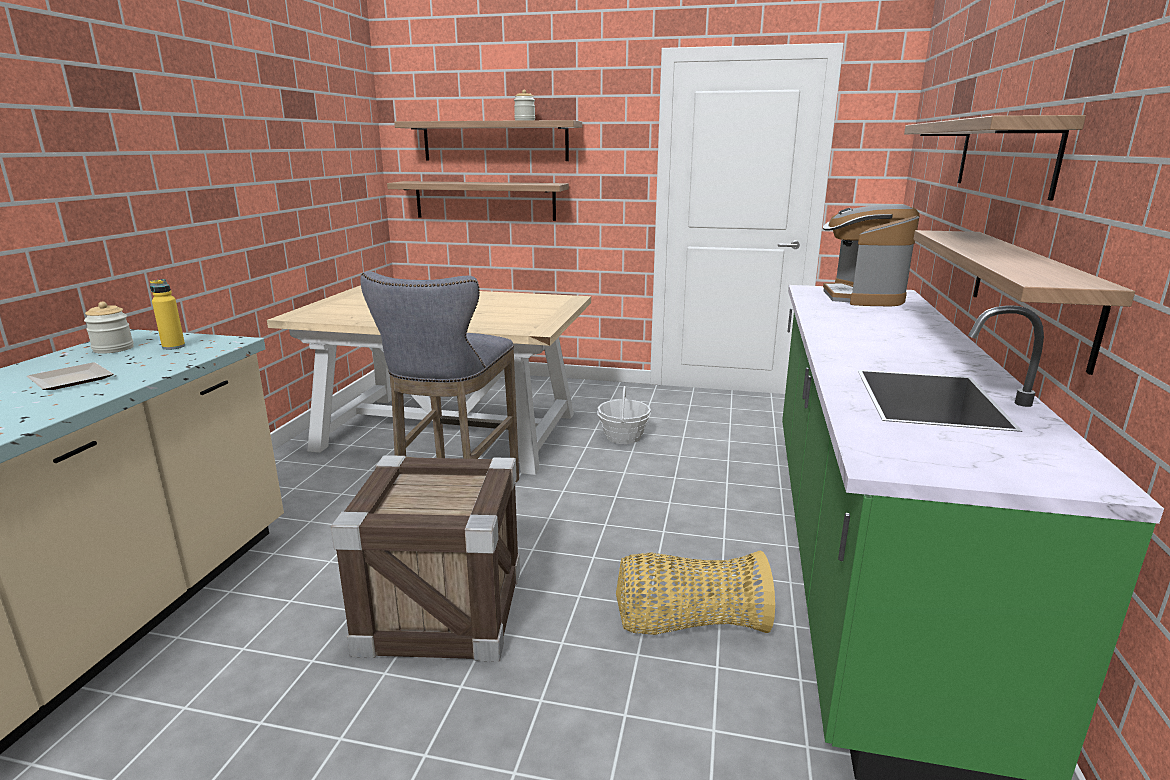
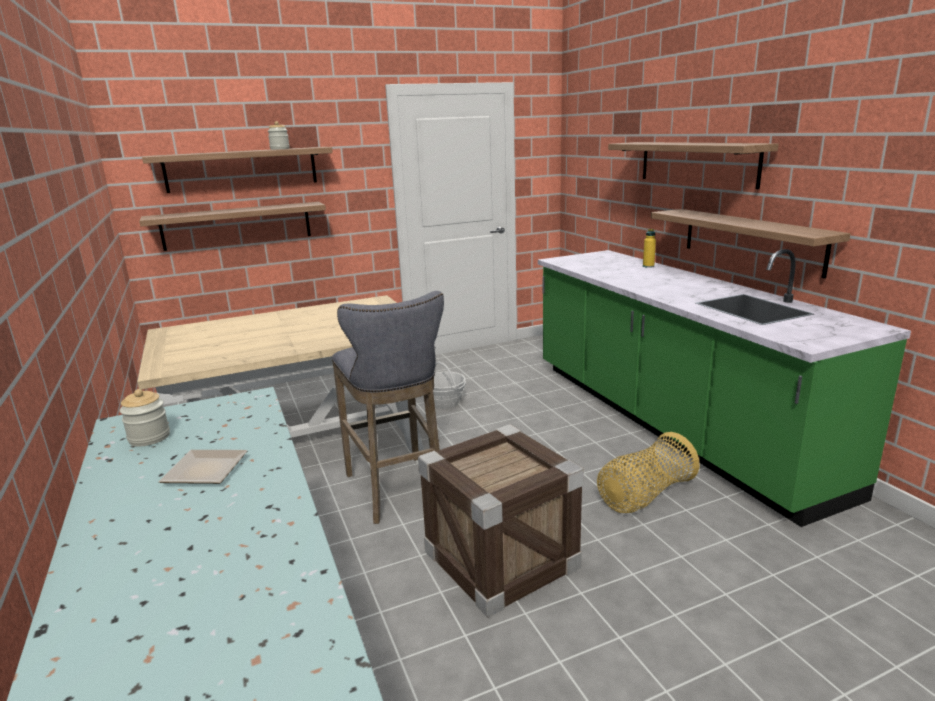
camera: 35 degrees left, 0 degrees up
yellow bottle [150,279,185,350] -> yellow bottle moved to [643,229,656,268]
coffee machine [823,205,920,306] -> none

